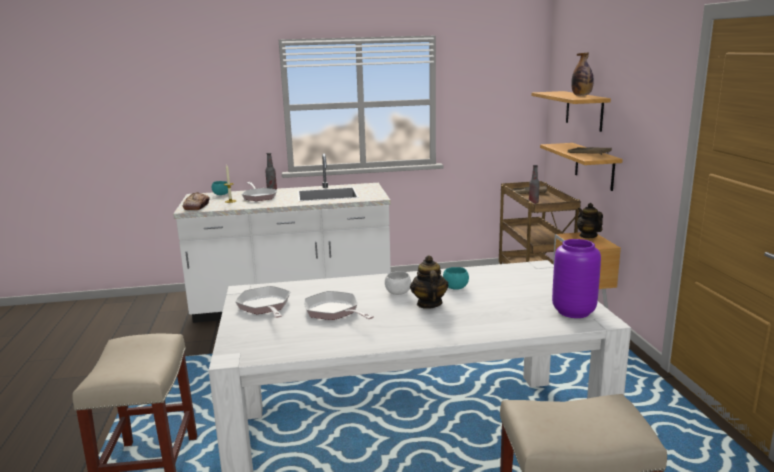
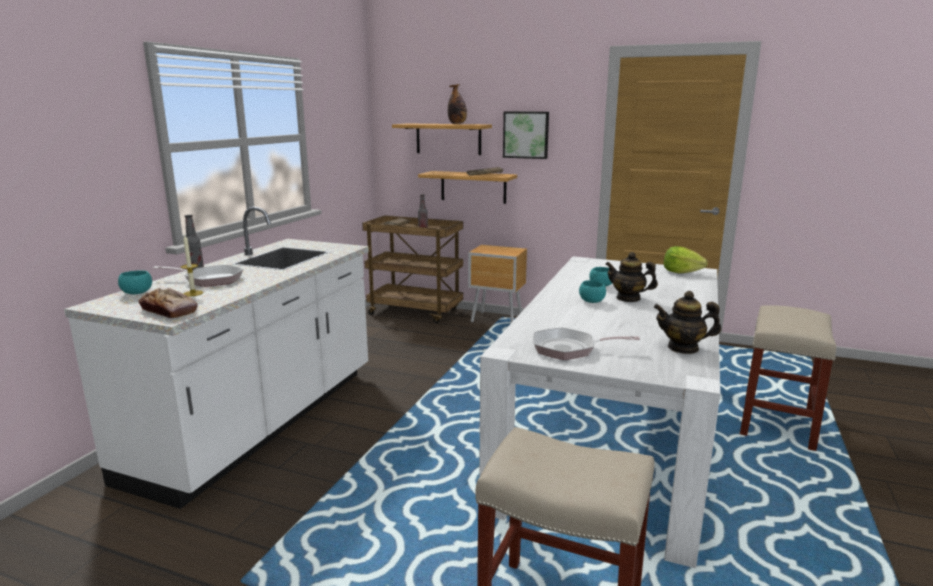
camera: 60 degrees left, 0 degrees up
frying pan [304,291,374,320] -> none
white bowl [385,271,411,295] -> turquoise bowl [579,280,606,303]
purple vase [552,239,601,318] -> lettuce [664,246,708,273]
teapot [577,203,603,238] -> teapot moved to [654,291,721,354]
none -> picture [503,112,549,159]

